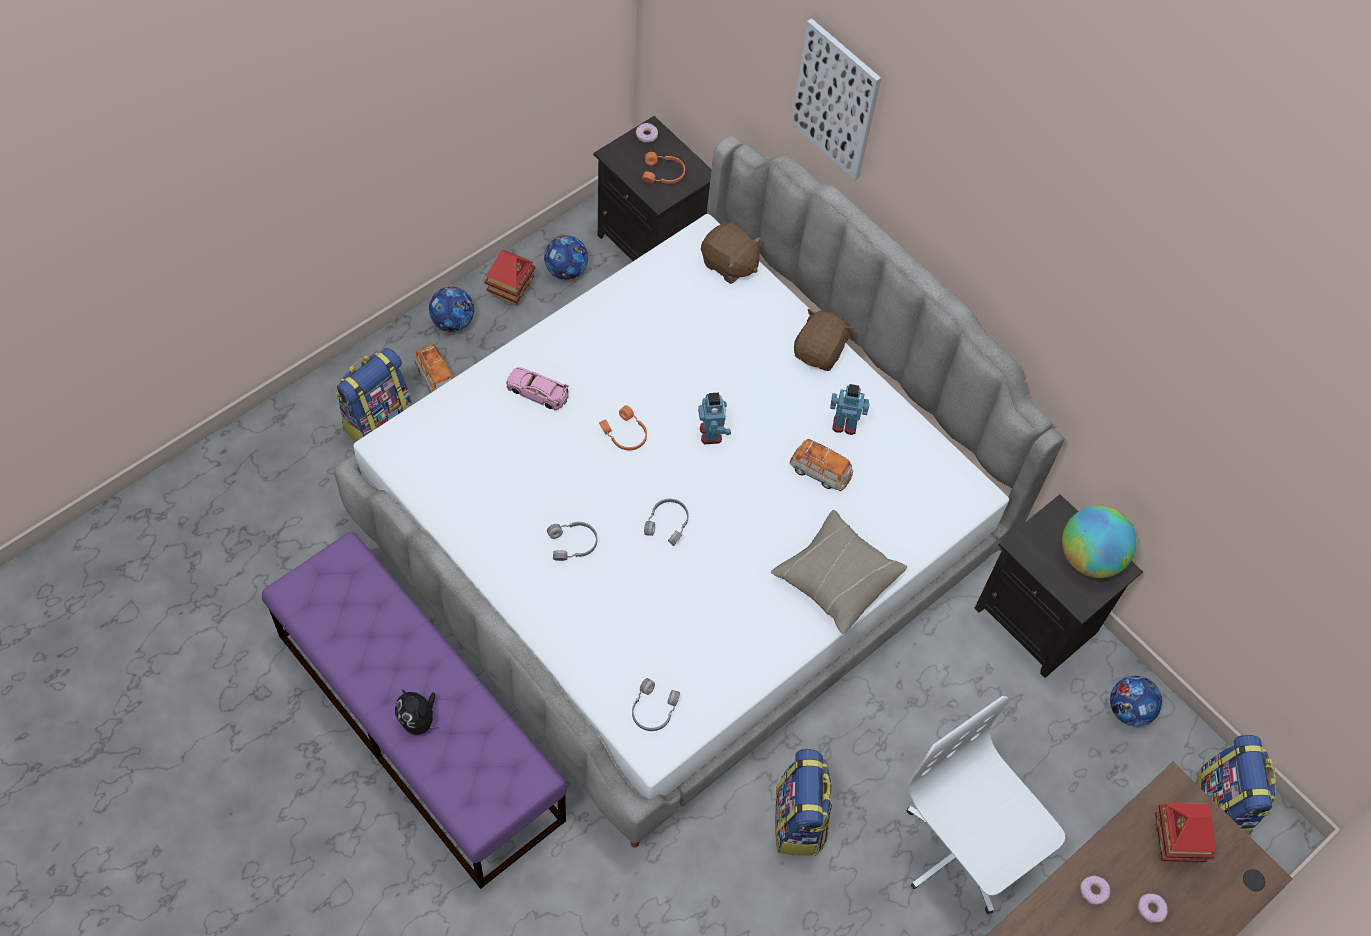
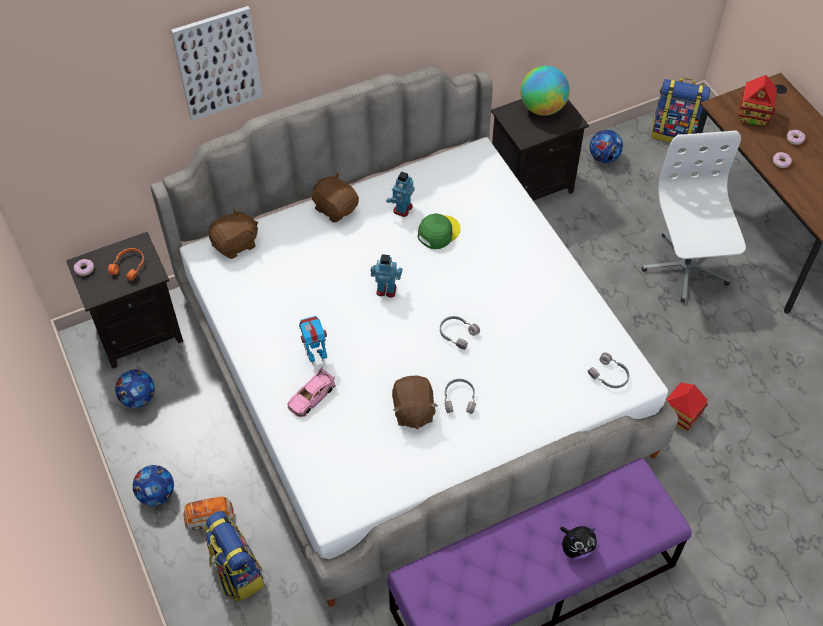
camera: 70 degrees left, 5 degrees down
toy house [484,250,535,306] -> toy house moved to [666,382,708,431]
orange headphones [599,406,647,450] -> none
beige pillow [771,510,907,634] -> none
backpack [775,749,832,856] -> none
toy car [790,439,853,491] -> green cap [418,213,461,249]
white office chair [907,696,1065,914] -> white office chair turned 105 degrees clockwise [642,131,746,302]
none -> toy robot [299,316,327,364]
none -> brown plush toy [392,376,438,429]

